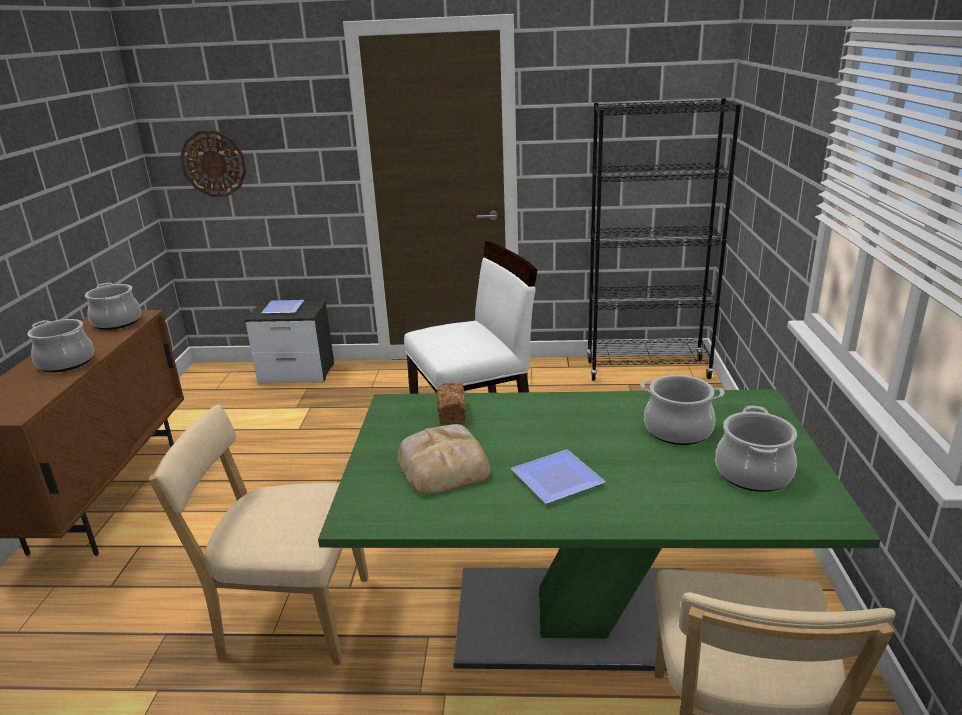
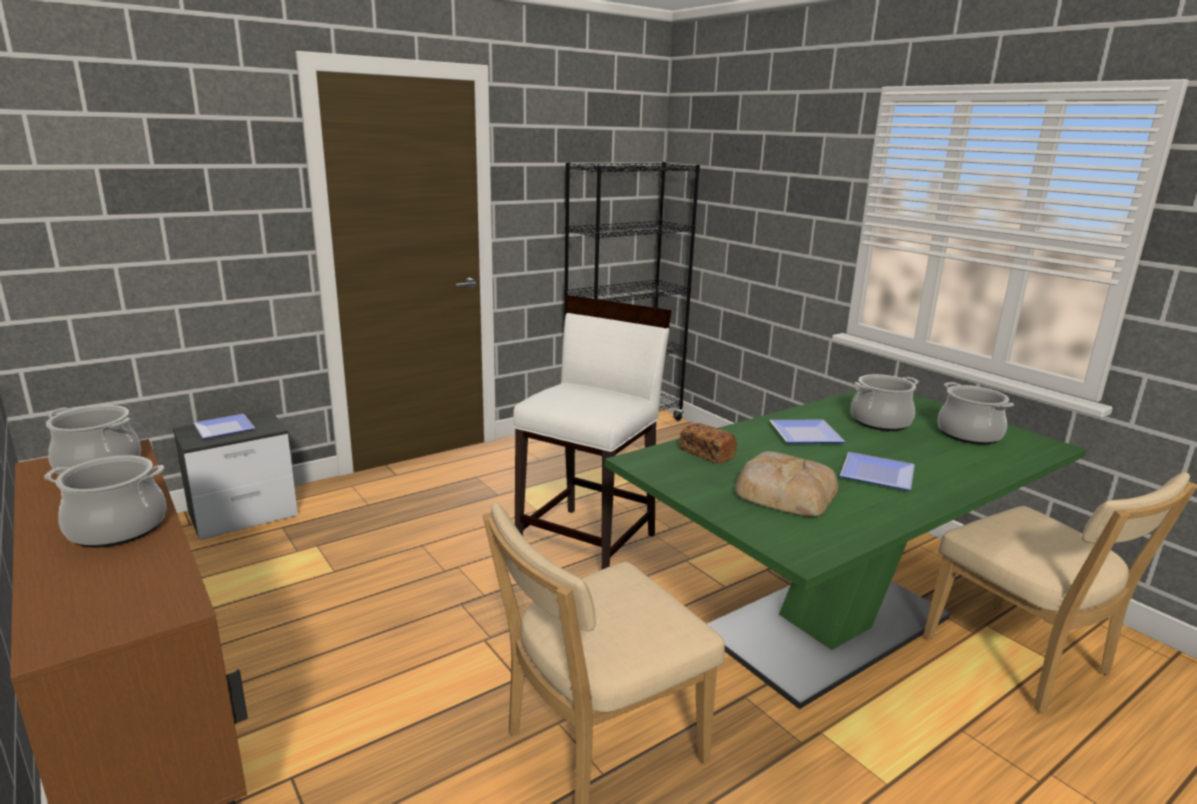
camera: 40 degrees left, 5 degrees down
wall clock [180,131,247,197] -> none
none -> plate [770,420,845,443]

